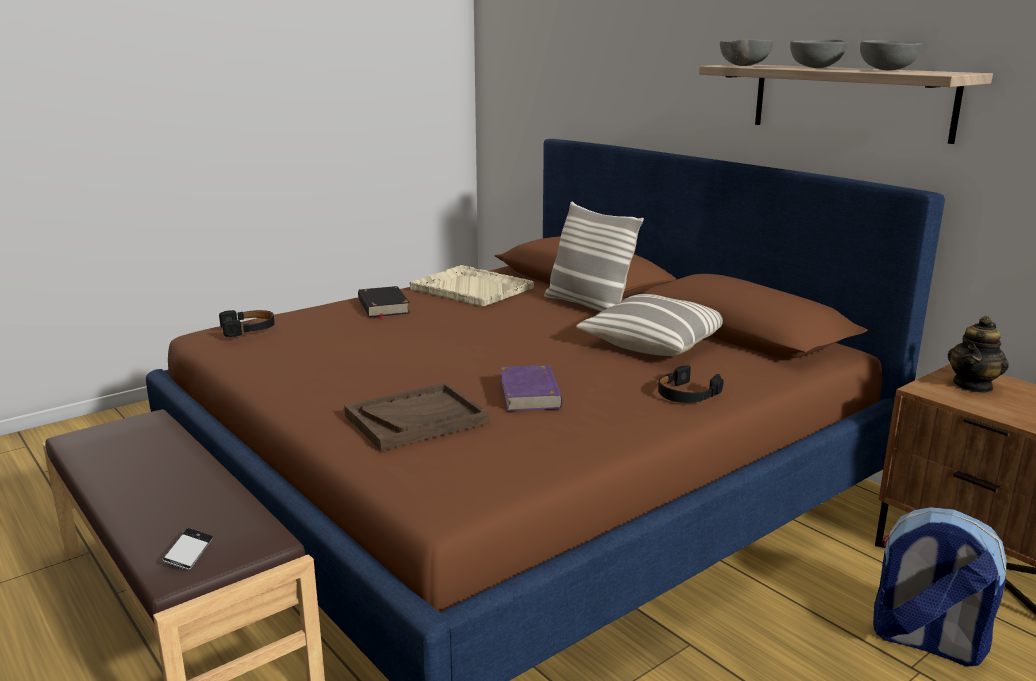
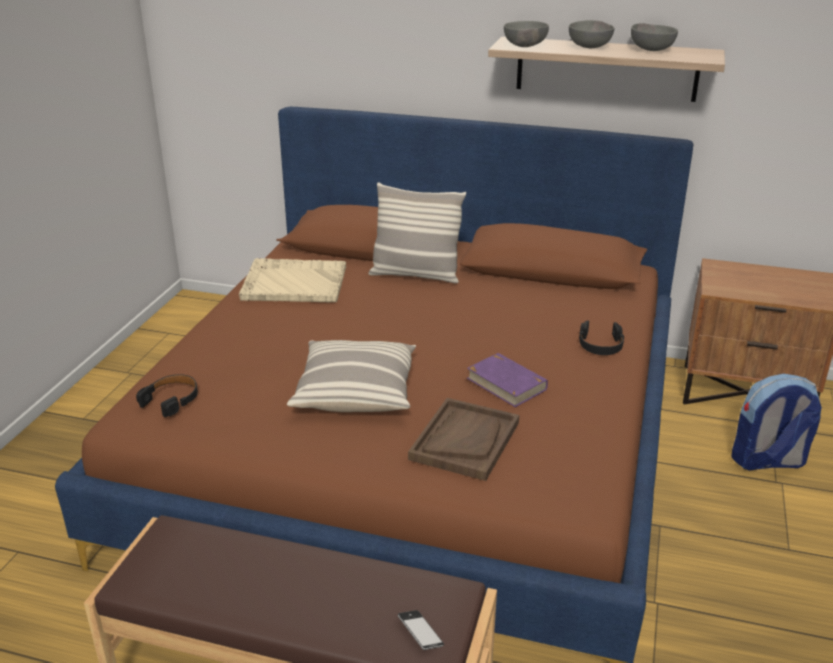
camera: 35 degrees left, 10 degrees up
black book [358,286,410,320] -> none
pillow [576,294,723,356] -> pillow moved to [287,340,416,412]
teapot [948,316,1009,393] -> none

